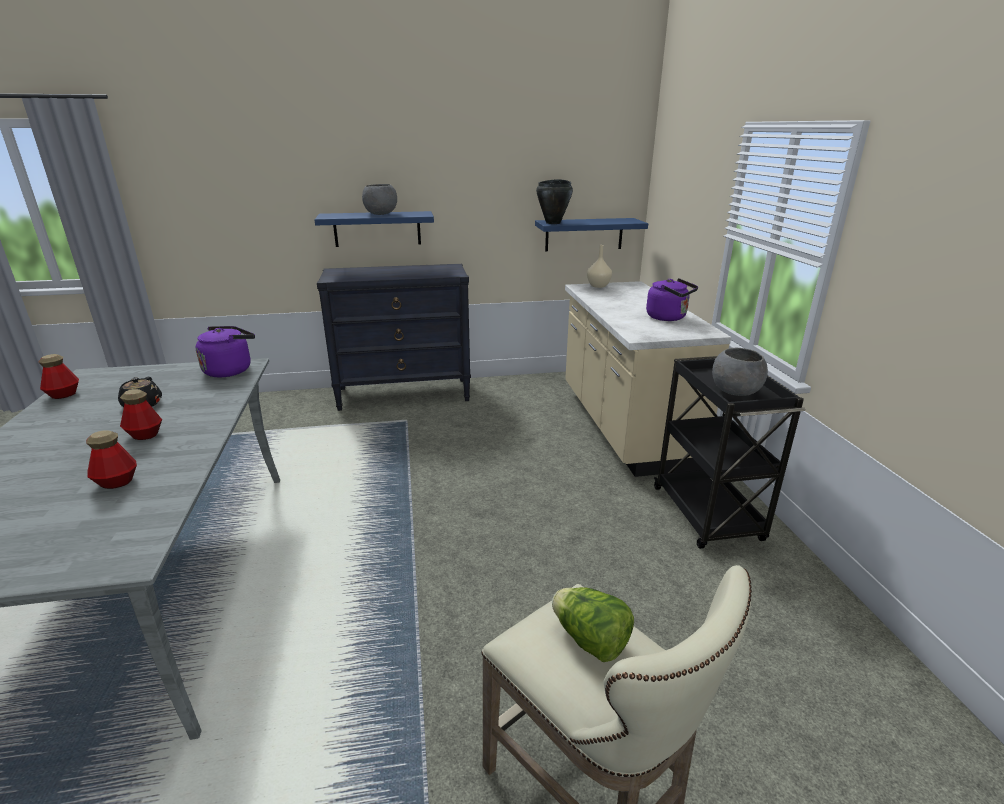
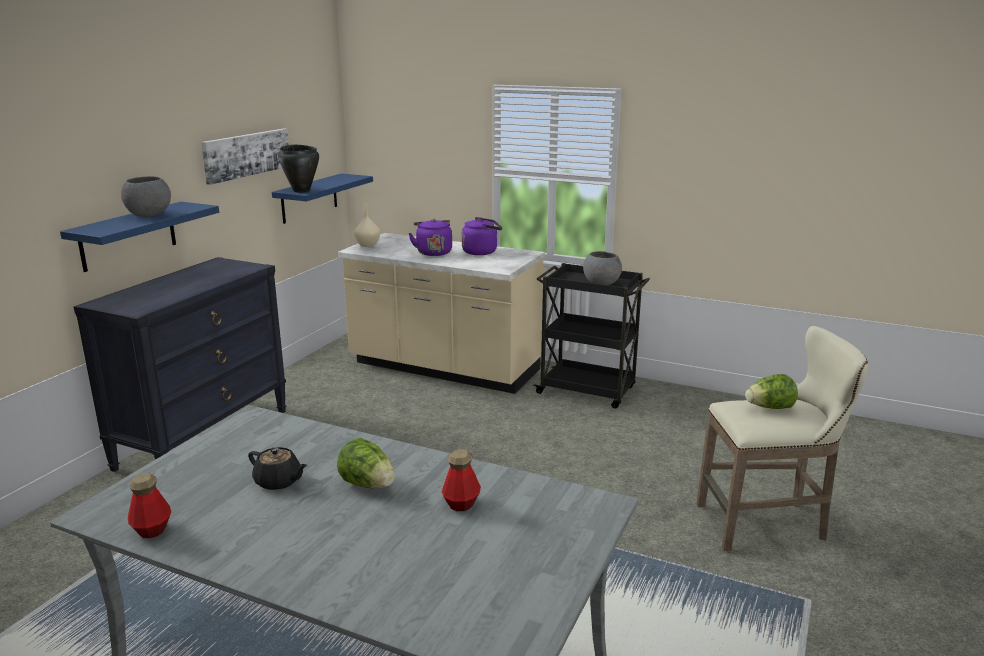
camera: 55 degrees left, 5 degrees down
bottle [120,389,162,440] -> lettuce [337,438,395,488]
purple kettle [195,326,255,377] -> purple kettle moved to [409,219,452,256]
none -> picture [201,128,289,185]

